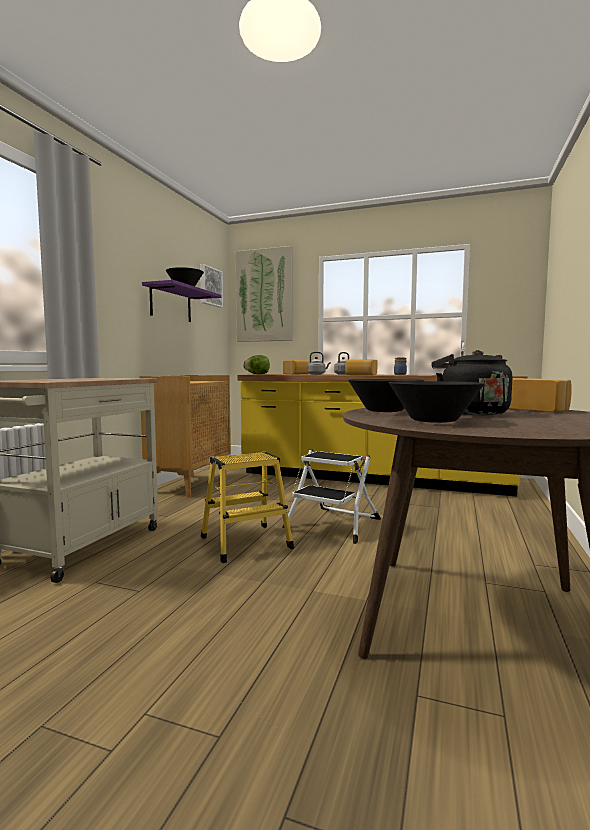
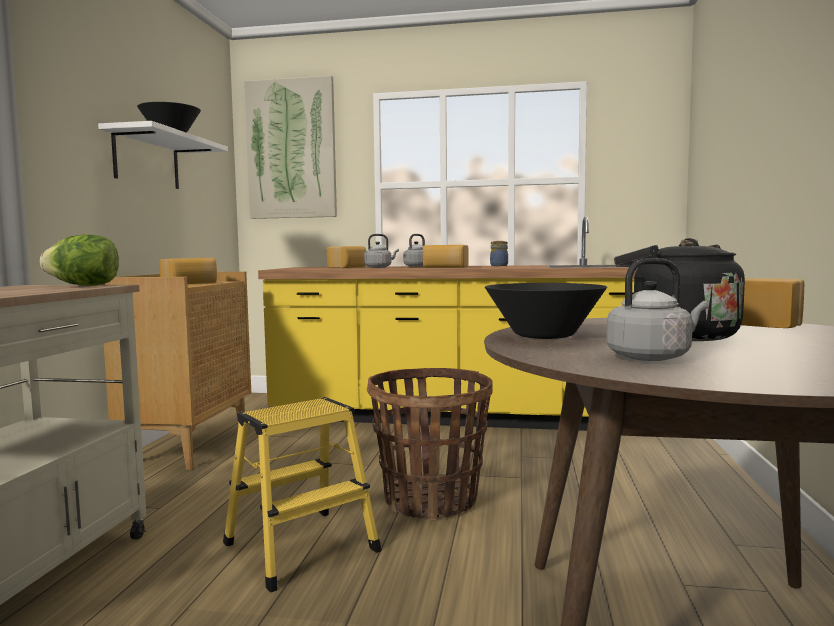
camera: 10 degrees left, 0 degrees up
purple shelf [142,280,221,322] -> white shelf [98,121,228,189]
picture [200,264,223,308] -> none
lettuce [243,355,270,375] -> lettuce moved to [40,234,119,286]
step ladder [282,449,381,544] -> basket [367,368,493,521]
black bowl [389,381,485,423] -> grey kettle [606,258,708,361]
none -> bread [159,258,217,284]

